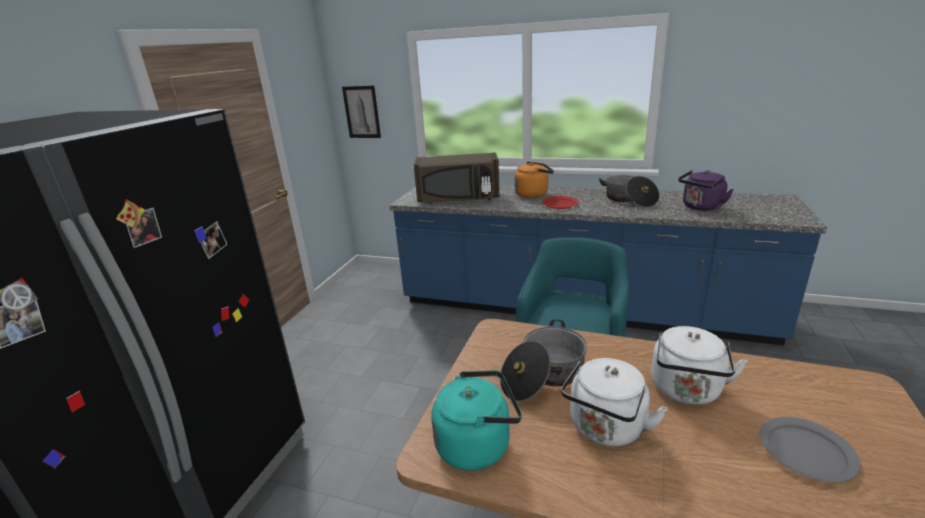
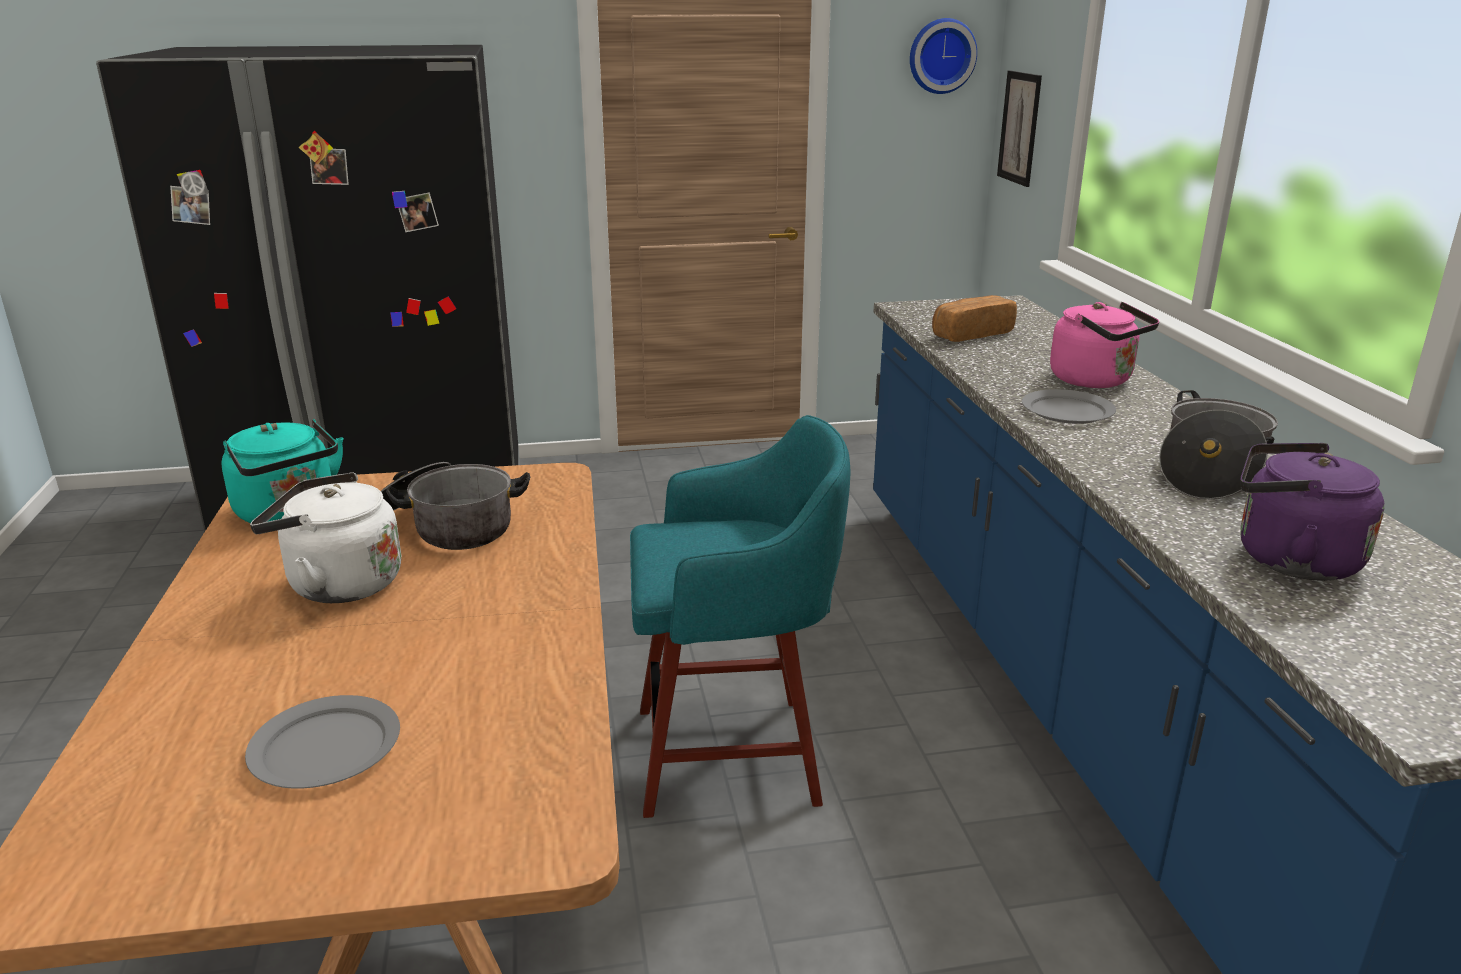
camera: 60 degrees right, 0 degrees up
brown microwave [414,152,500,204] -> bread [932,295,1017,342]
orange kettle [514,162,554,198] -> pink kettle [1050,302,1159,388]
red plate [542,196,579,209] -> grey plate [1022,389,1116,424]
white kettle [651,326,748,405] -> none
none -> wall clock [910,18,977,94]

